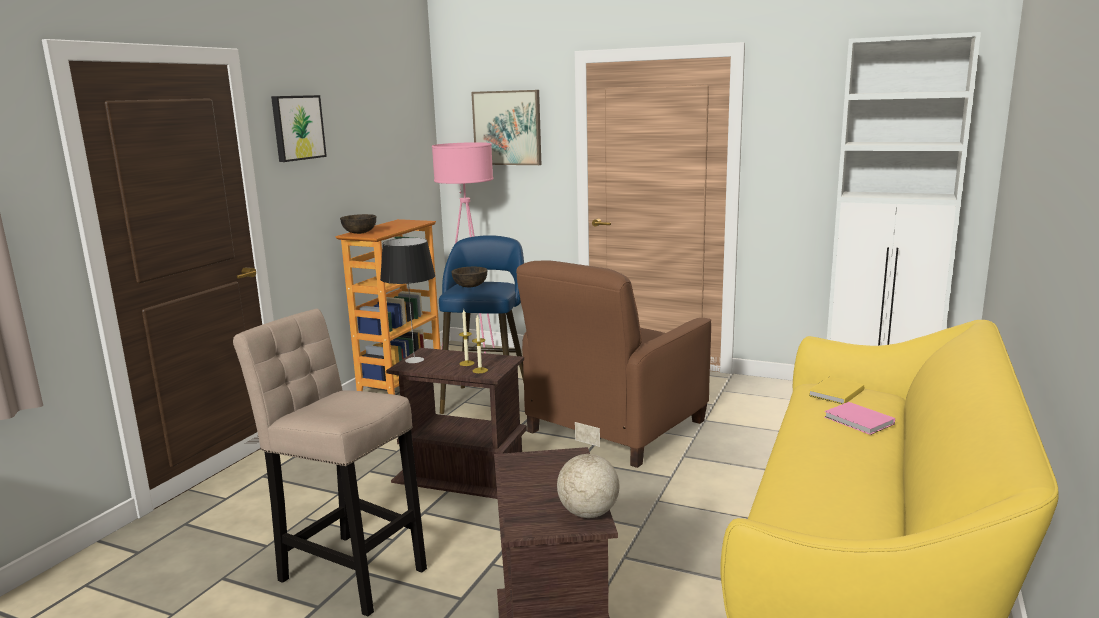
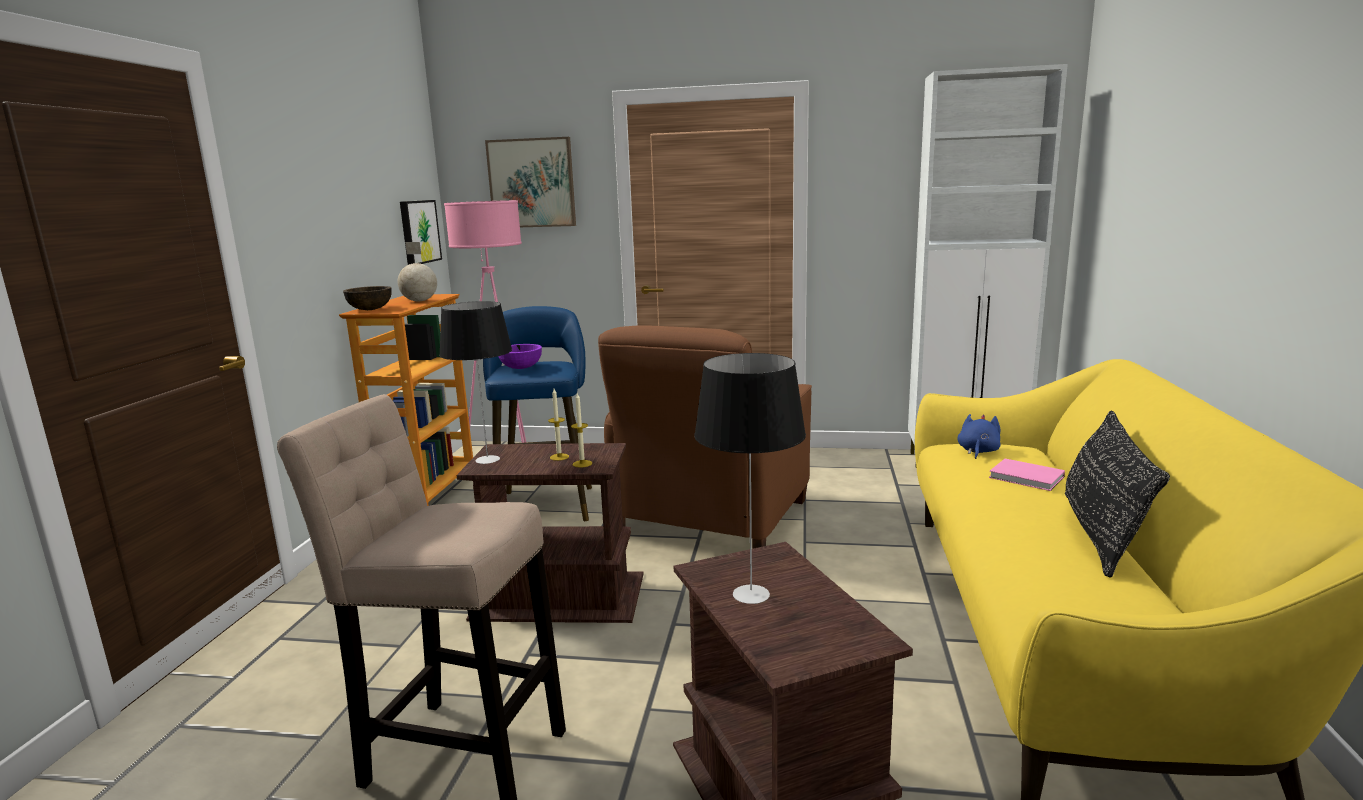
camera: 15 degrees left, 0 degrees up
picture [271,95,327,162] -> picture moved to [400,200,442,265]
brown bowl [451,267,487,287] -> purple bowl [498,344,542,369]
globe [557,422,619,518] -> globe moved to [398,242,437,302]
yellow book [808,377,864,404] -> blue plush toy [957,414,1001,459]
none -> table lamp [694,353,806,604]
none -> black pillow [1065,410,1170,577]

